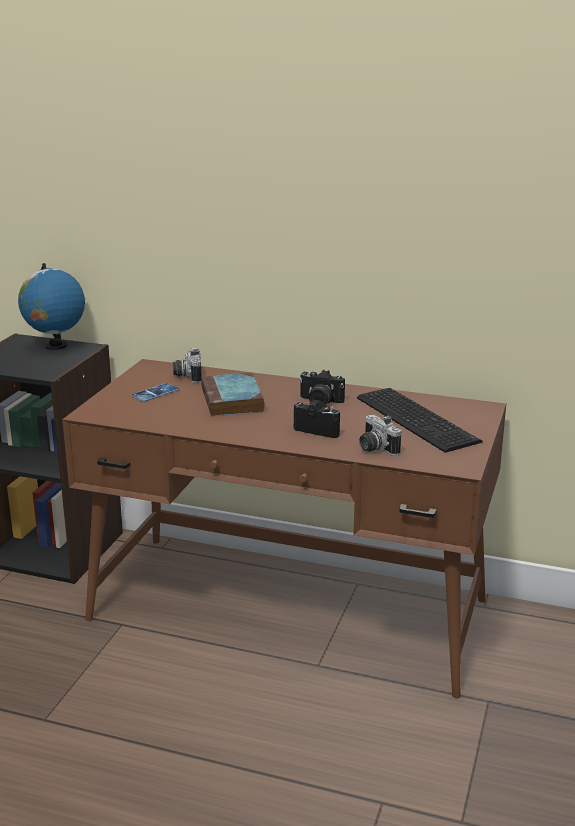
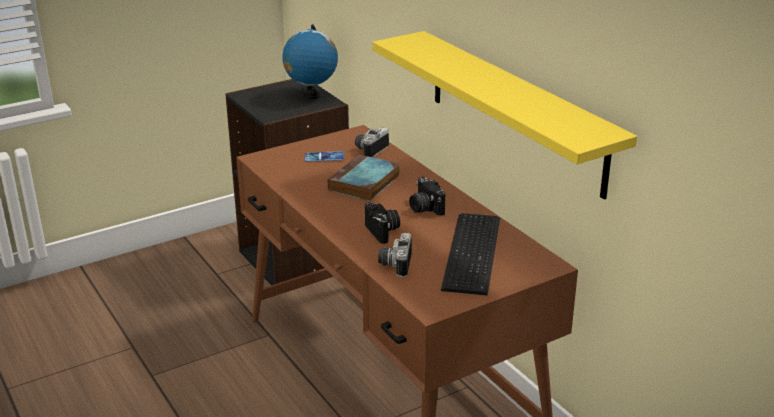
camera: 40 degrees right, 5 degrees up
none -> yellow shelf [372,31,637,200]

